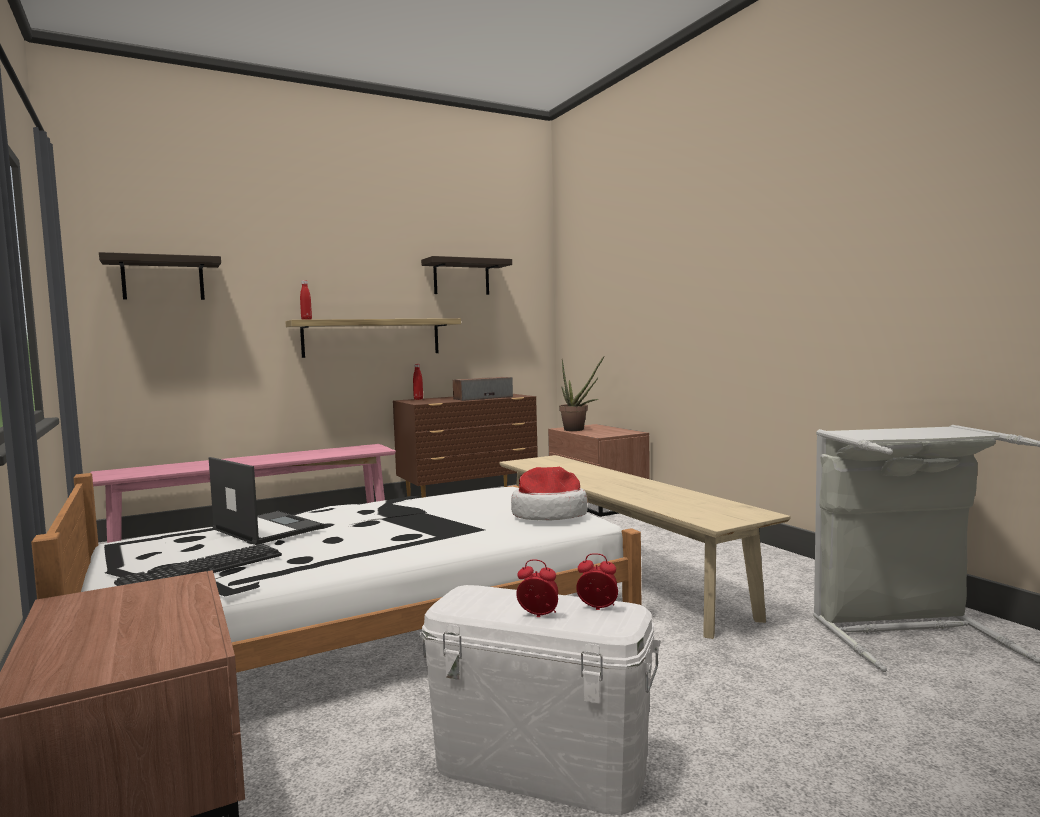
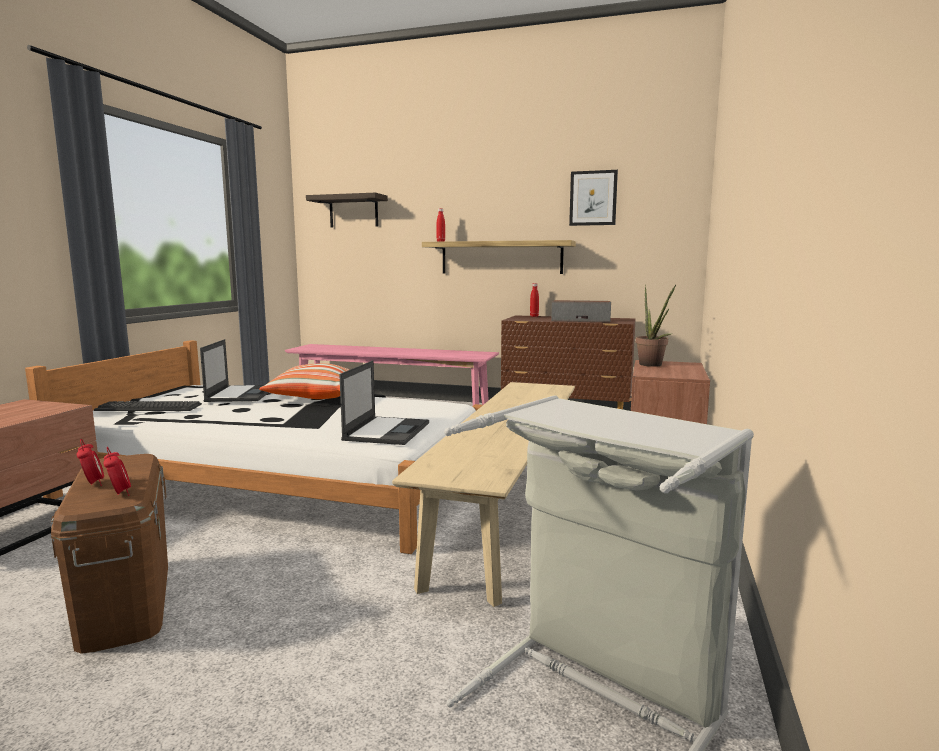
camera: 45 degrees right, 5 degrees up
white storage box [420,585,660,815] -> brown storage box [50,454,168,654]
shelf [421,256,512,295] -> picture [569,170,618,226]
hat [511,467,588,520] -> laptop [339,360,429,445]
none -> pillow [259,363,350,399]

